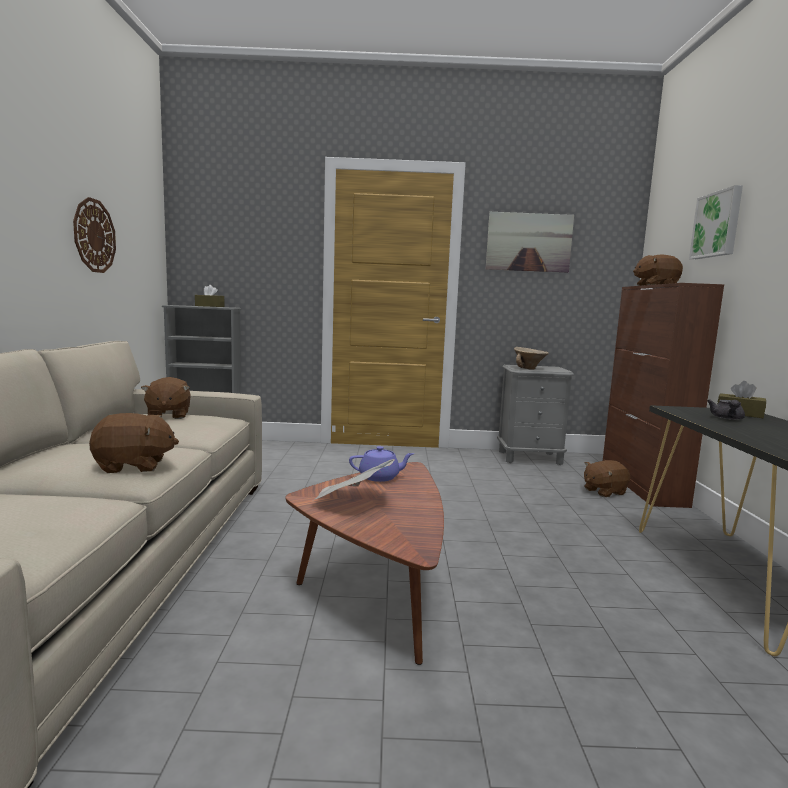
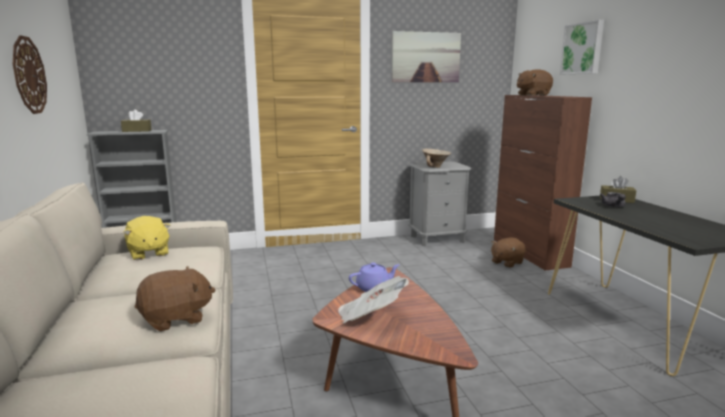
camera: 15 degrees left, 5 degrees up
brown plush toy [141,377,191,419] -> yellow plush toy [123,216,171,260]

